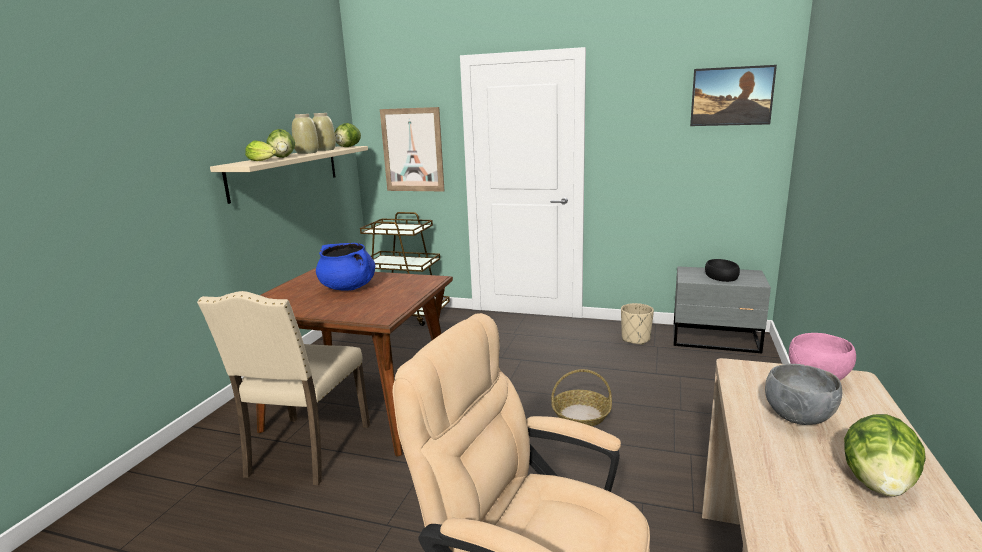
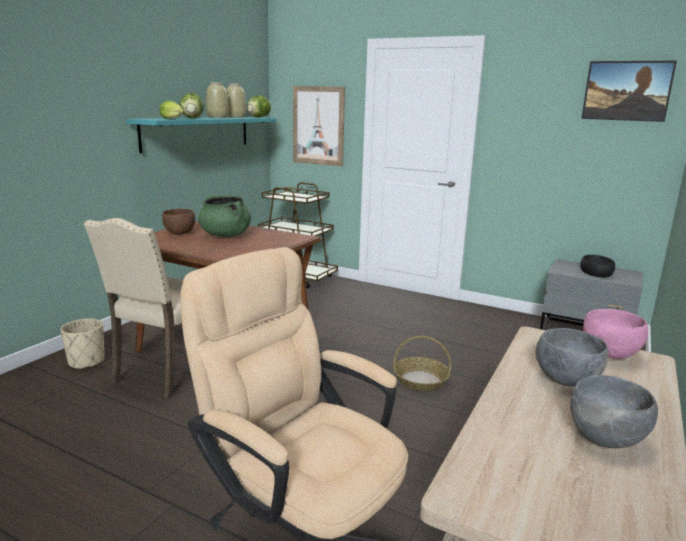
camera: 10 degrees right, 0 degrees up
beige shelf [210,146,368,204] -> turquoise shelf [126,117,277,153]
blue cooking pot [316,243,375,291] -> green cooking pot [198,195,251,237]
beige planter [621,303,654,345] -> beige planter moved to [61,319,105,370]
lettuce [844,414,926,497] -> grey bowl [570,375,658,448]
none -> brown bowl [162,209,195,235]

